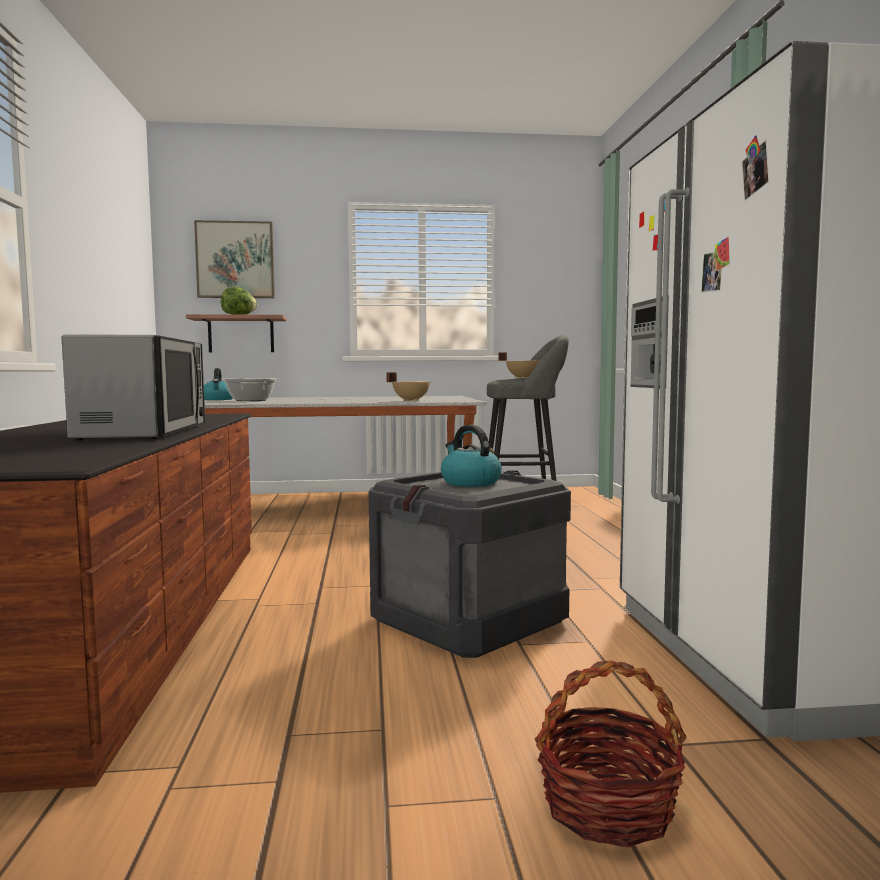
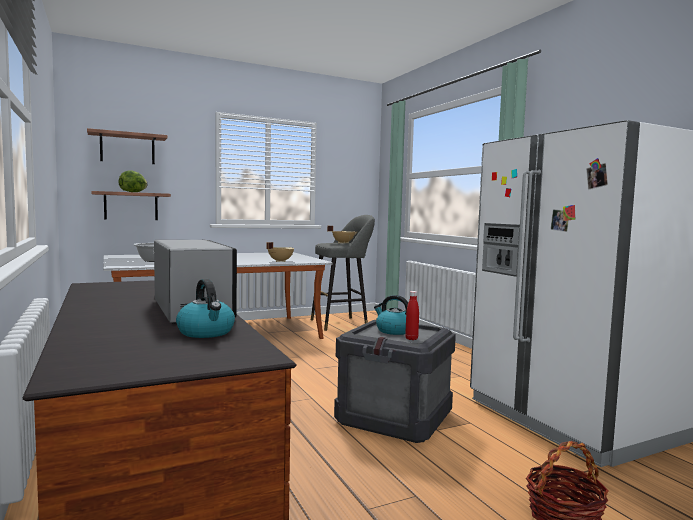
camera: 20 degrees left, 0 degrees up
picture [194,220,275,298] -> shelf [87,128,168,164]
kettle [204,368,233,400] -> kettle moved to [176,279,235,338]
none -> red bottle [405,291,419,340]

